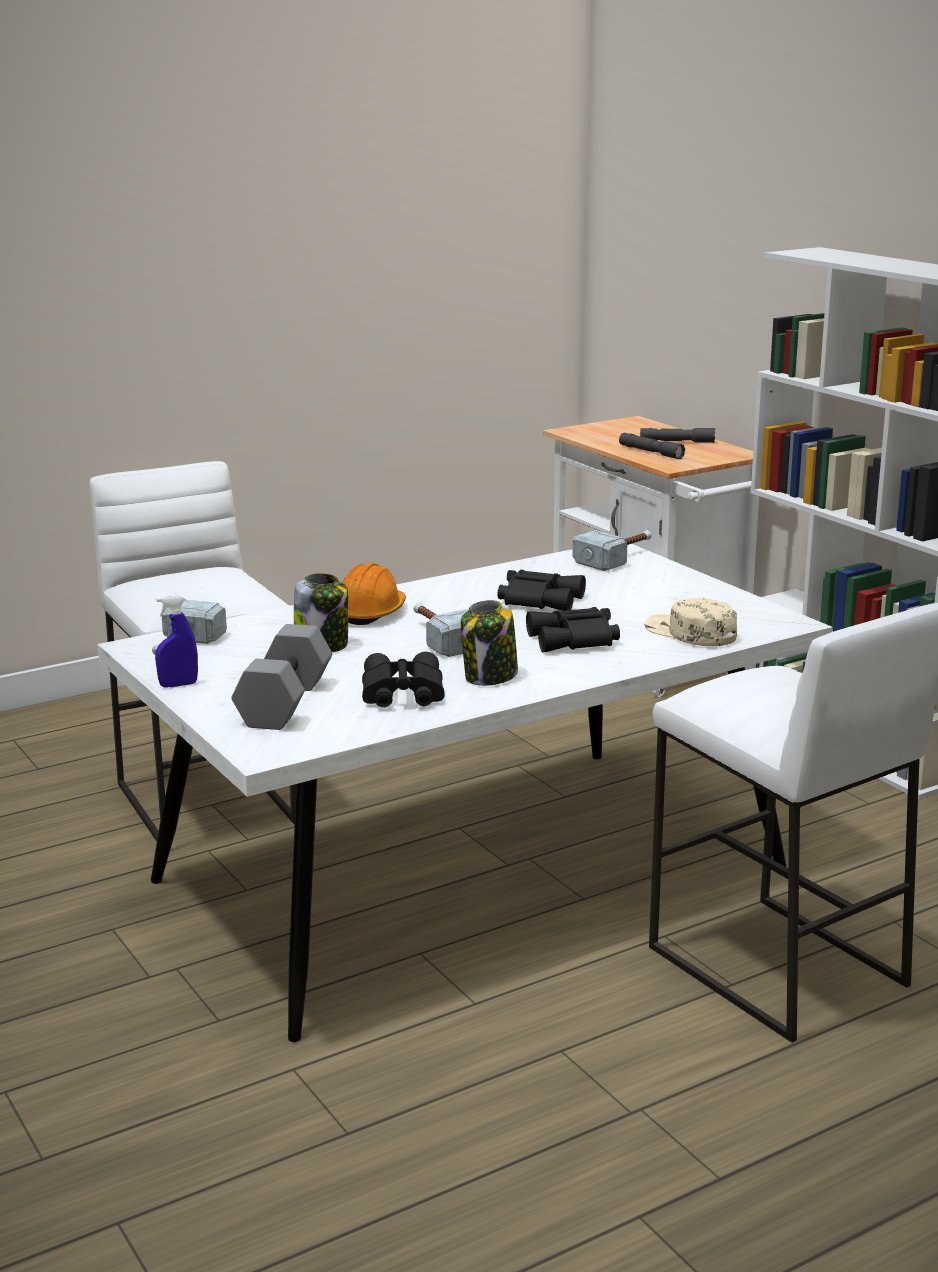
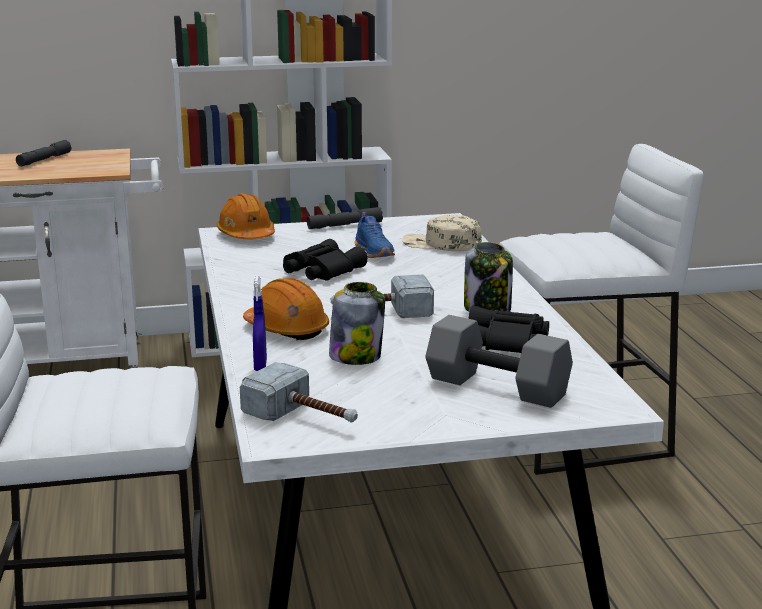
camera: 70 degrees left, 0 degrees up
blue spray bottle [155,595,198,688] -> blue spray bottle moved to [253,276,267,371]
black binoculars [526,607,620,652] -> none
hammer [572,530,651,571] -> orange hard hat [216,193,275,239]
grey flashlight [619,433,685,459] -> grey flashlight moved to [307,207,383,229]
beige cap [644,597,737,646] -> beige cap turned 45 degrees clockwise [402,215,482,251]
none -> blue shoe [354,212,395,258]

